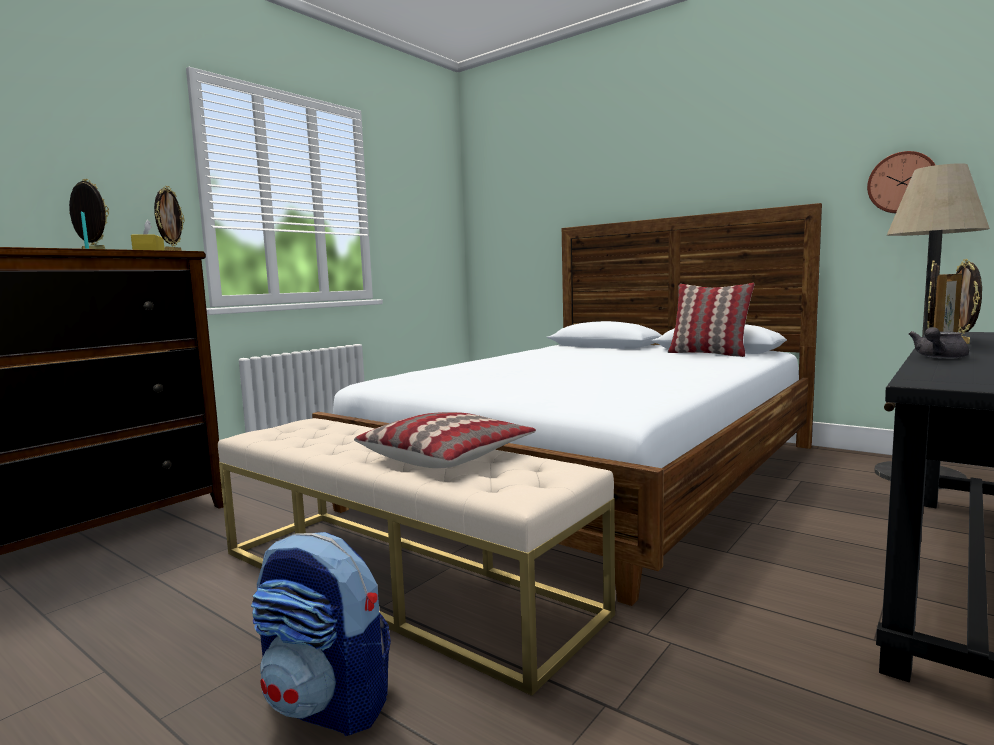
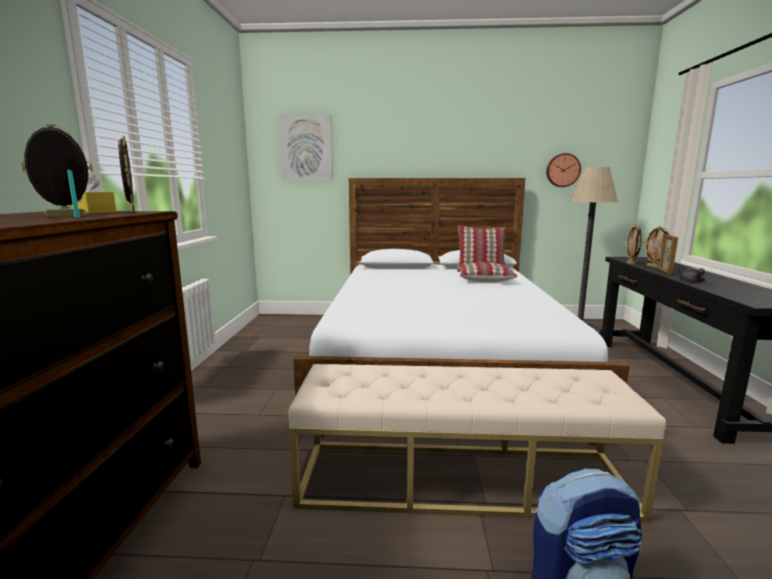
camera: 35 degrees left, 5 degrees up
pillow [354,412,536,468] -> pillow moved to [457,262,517,282]
none -> picture [278,115,333,181]

